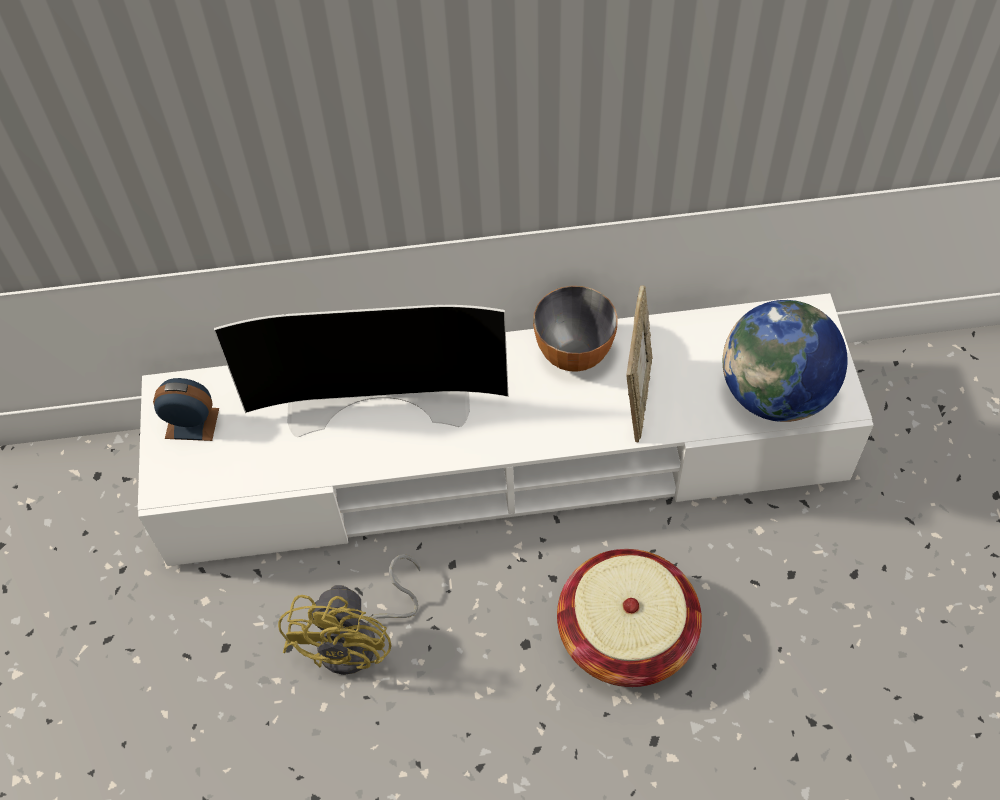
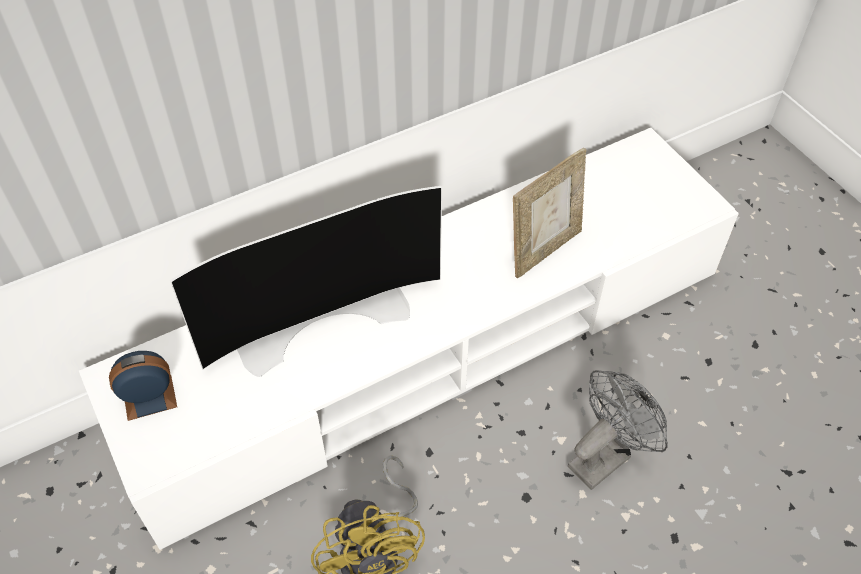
camera: 25 degrees left, 5 degrees down
bowl [533,286,618,372] -> none
basket [557,549,702,687] -> grey fan [568,370,668,490]
picture frame [626,285,653,443] -> picture frame turned 60 degrees clockwise [513,148,586,278]
globe [723,300,847,422] -> none

